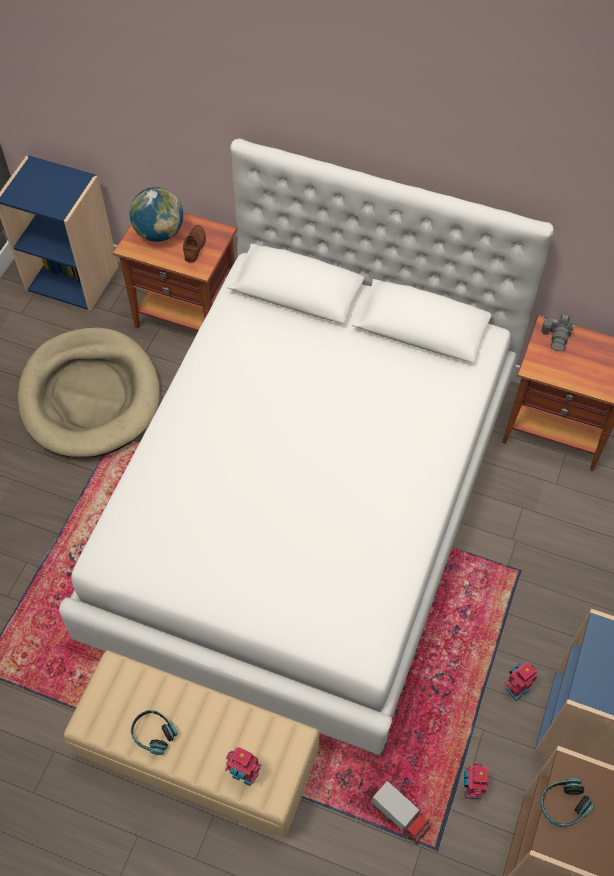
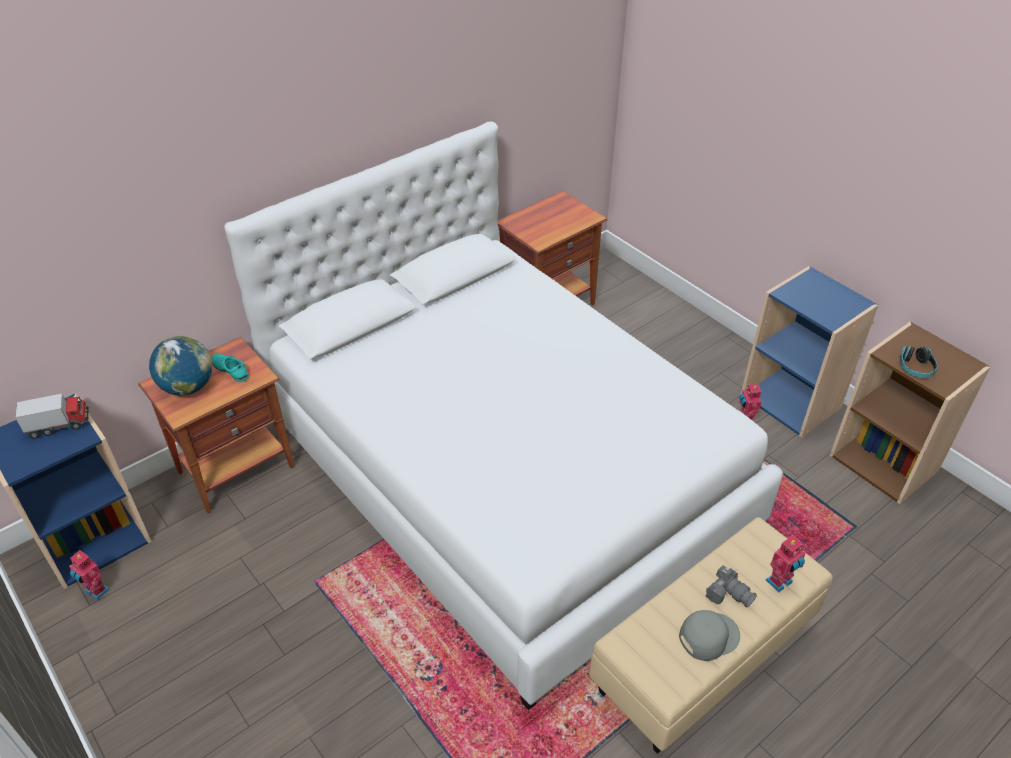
camera: 60 degrees left, 15 degrees down
beige dog bed [18,327,160,457] -> none
headphones [131,710,178,755] -> grey cap [679,610,740,661]
brown shoe [183,225,206,263] -> turquoise shoe [211,354,249,382]
toy truck [372,781,431,845] -> toy truck moved to [15,393,89,439]
toy robot [464,762,488,799] -> toy robot moved to [69,550,110,600]
camera [542,313,575,351] -> camera moved to [706,566,757,607]

